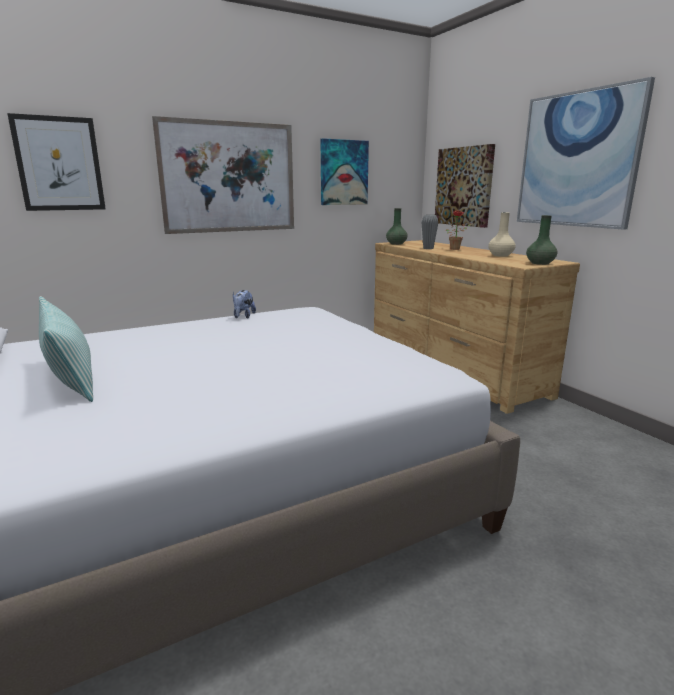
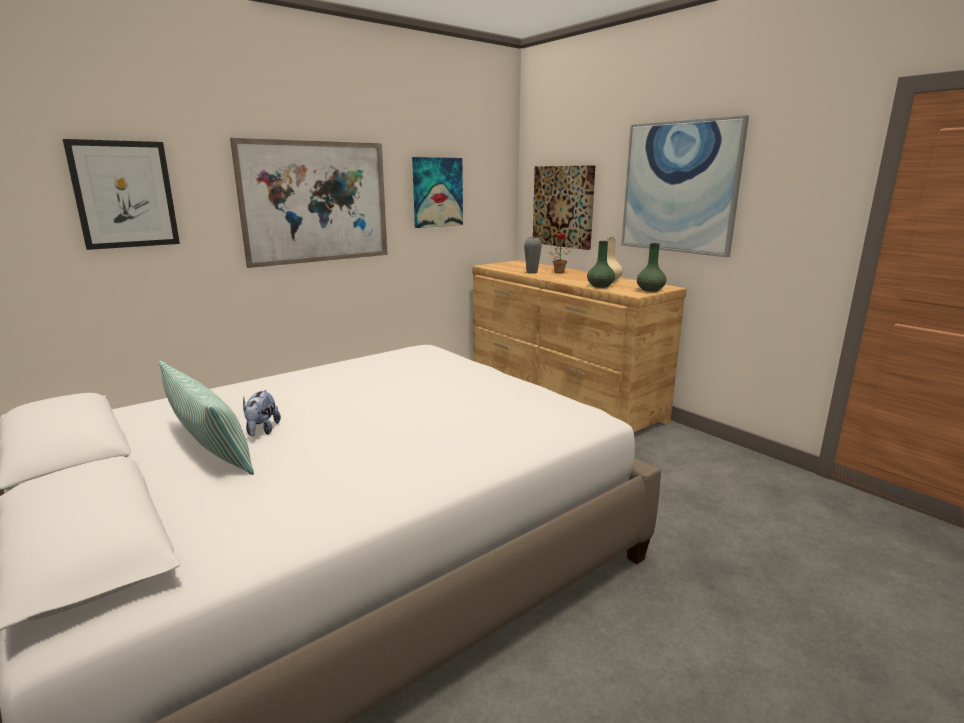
camera: 10 degrees left, 0 degrees up
plush toy [233,290,256,319] -> plush toy moved to [243,390,281,436]
green vase [386,208,408,245] -> green vase moved to [587,241,615,288]

